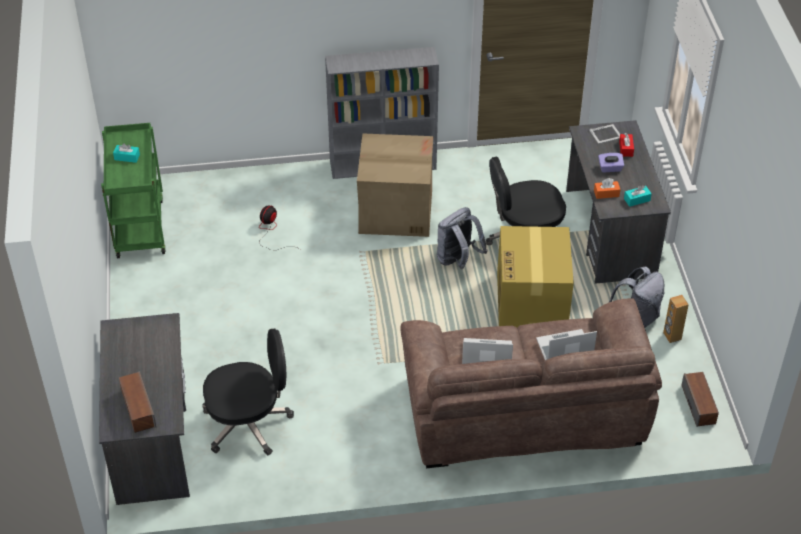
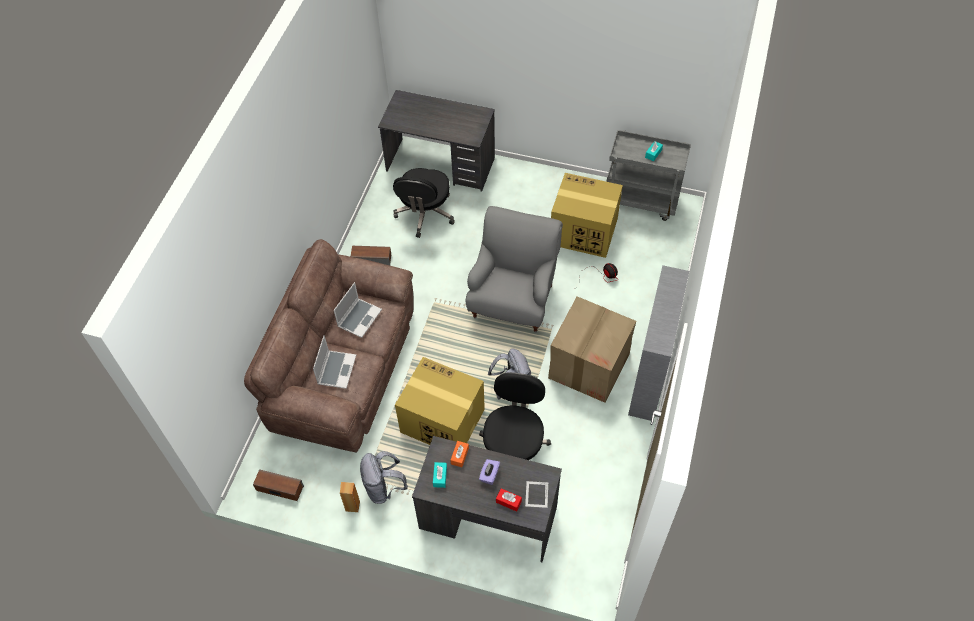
camera: 115 degrees right, 10 degrees up
green cart [101,123,166,258] -> grey cart [606,130,691,221]
speaker [119,371,156,433] -> speaker moved to [350,246,391,266]
none -> grey armchair [466,206,563,333]
none -> cardboard box [551,173,623,258]

